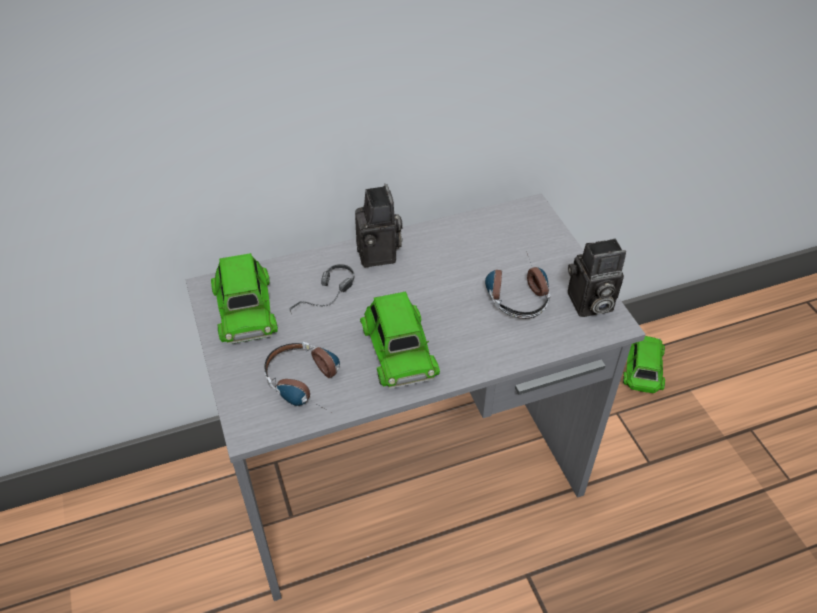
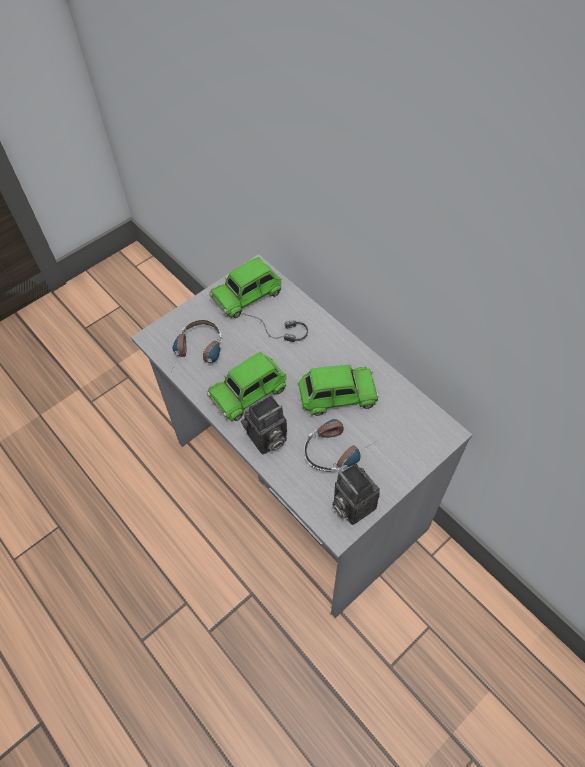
camera: 70 degrees right, 10 degrees up
camera [355,184,403,267] -> camera moved to [241,395,287,455]
green toy car [623,336,665,393] -> green toy car moved to [298,365,379,416]

